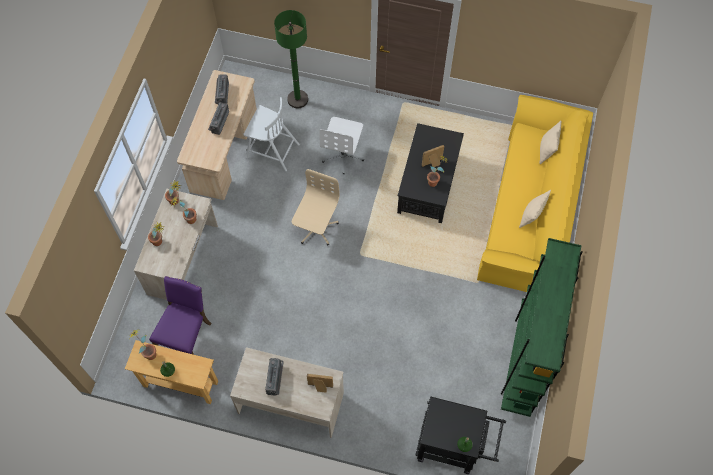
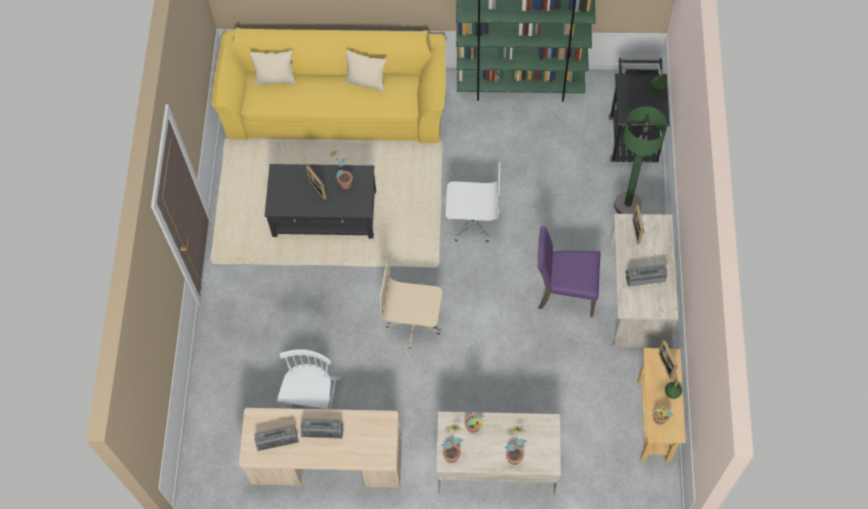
camera: 100 degrees left, 0 degrees up
purple chair [149,276,212,355] -> purple chair moved to [537,226,600,317]
green floor lamp [274,10,308,108] -> green floor lamp moved to [614,106,667,214]
white office chair [319,117,364,174] -> white office chair moved to [446,162,500,242]
none -> picture frame [658,340,678,379]

